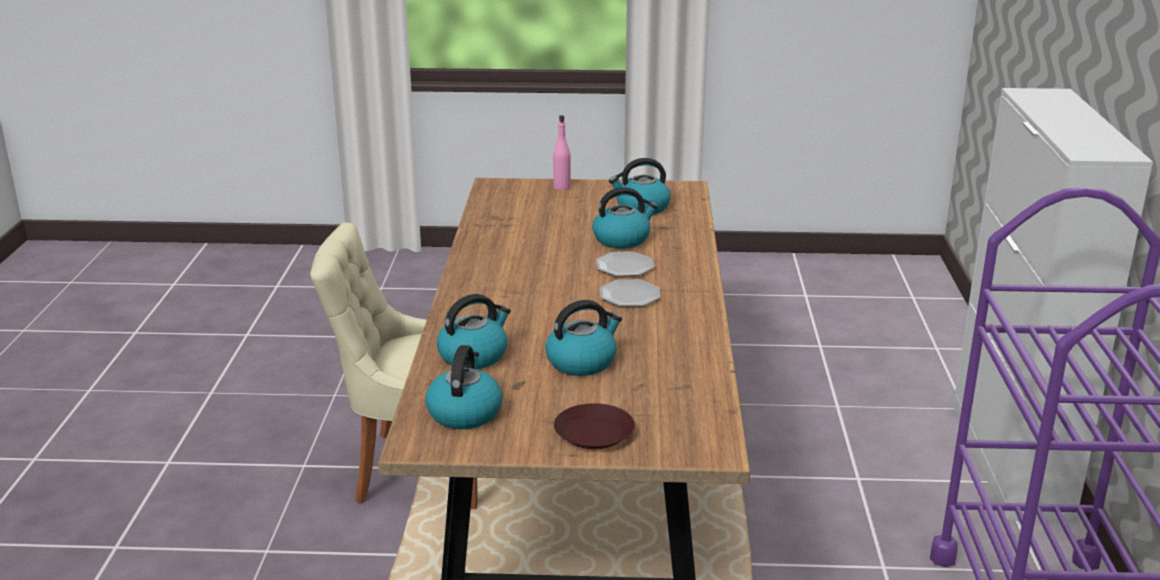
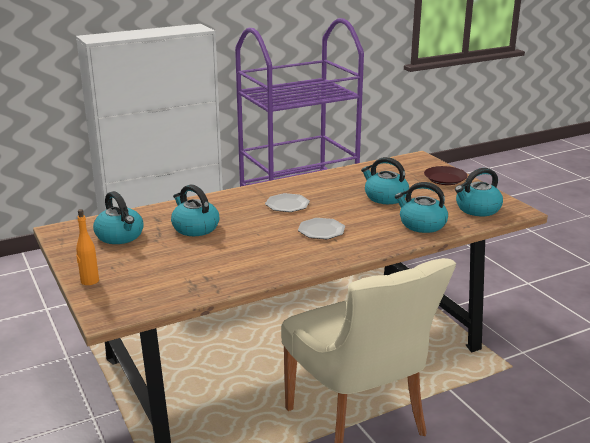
camera: 120 degrees left, 0 degrees up
pink bottle [553,115,571,190] -> orange bottle [76,209,99,285]
plate [596,251,654,277] -> plate moved to [298,218,345,239]

